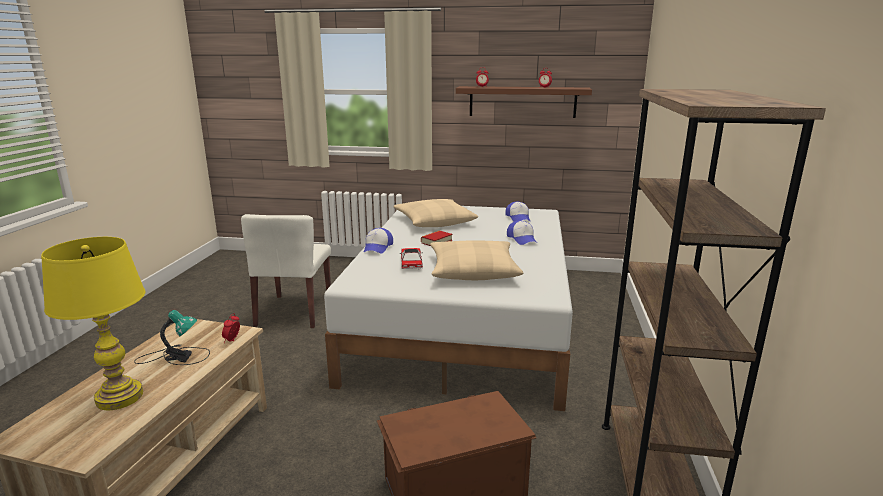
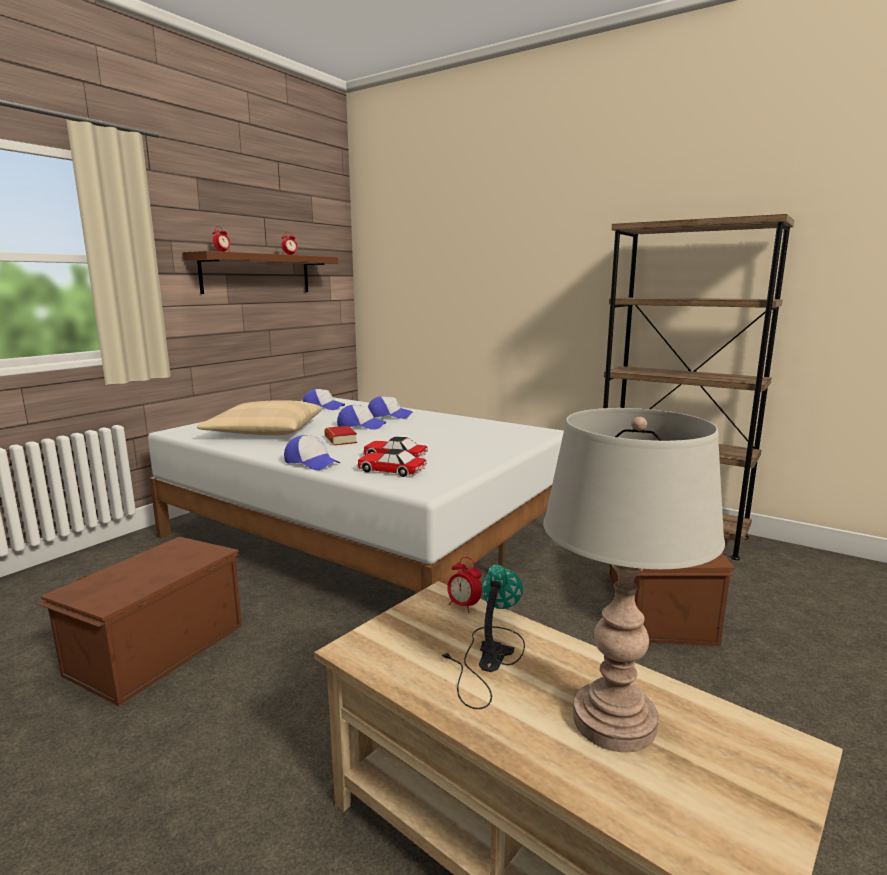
camera: 65 degrees left, 5 degrees down
yellow table lamp [41,237,145,410] -> grey table lamp [543,408,725,752]
white chair [241,214,331,328] -> brown storage box [37,537,242,706]
beige pillow [430,240,523,280] -> none
none -> cap [337,405,386,430]
none -> toy car [356,449,427,477]

